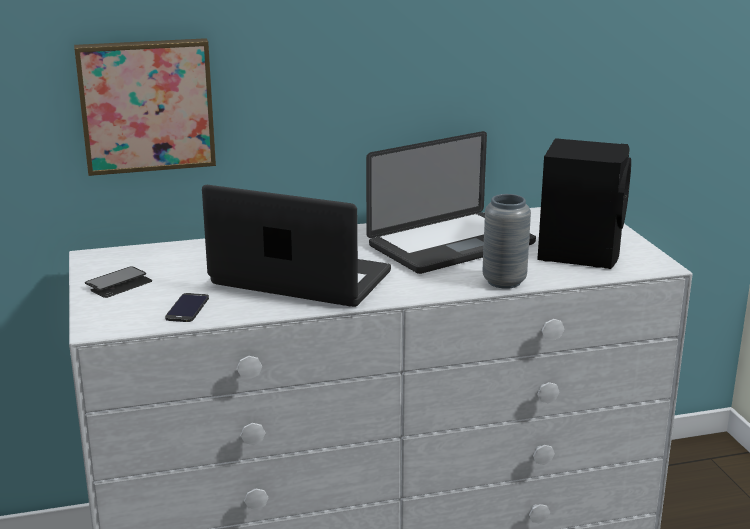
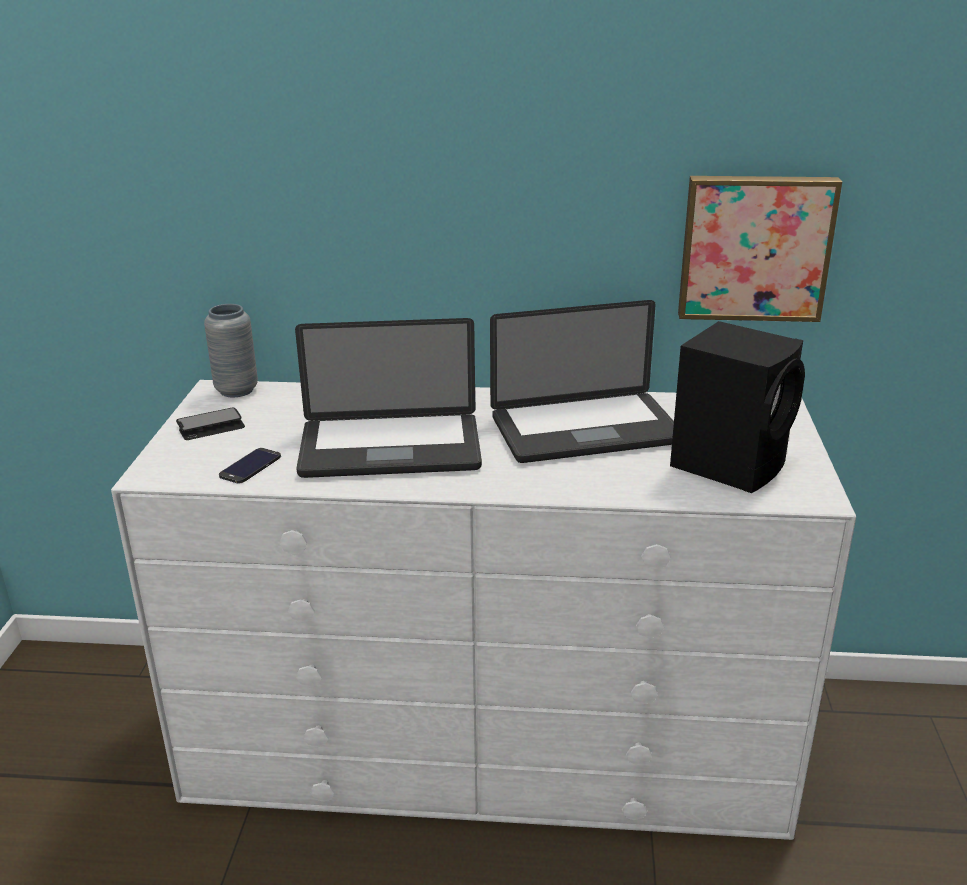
camera: 20 degrees right, 5 degrees up
picture [74,38,216,176] -> picture moved to [678,176,842,322]
laptop [202,185,391,307] -> laptop turned 135 degrees clockwise [295,318,482,478]
grey vase [482,194,531,289] -> grey vase moved to [204,304,258,397]

